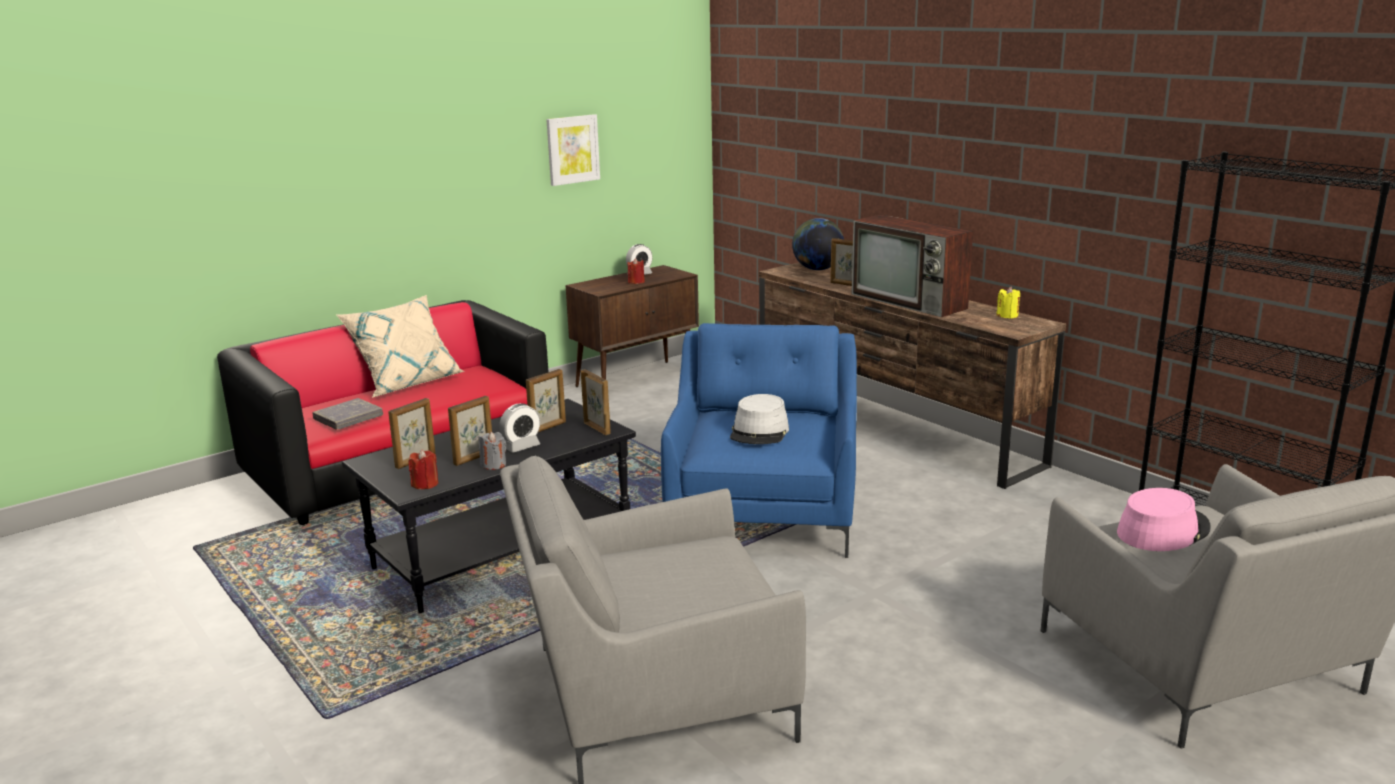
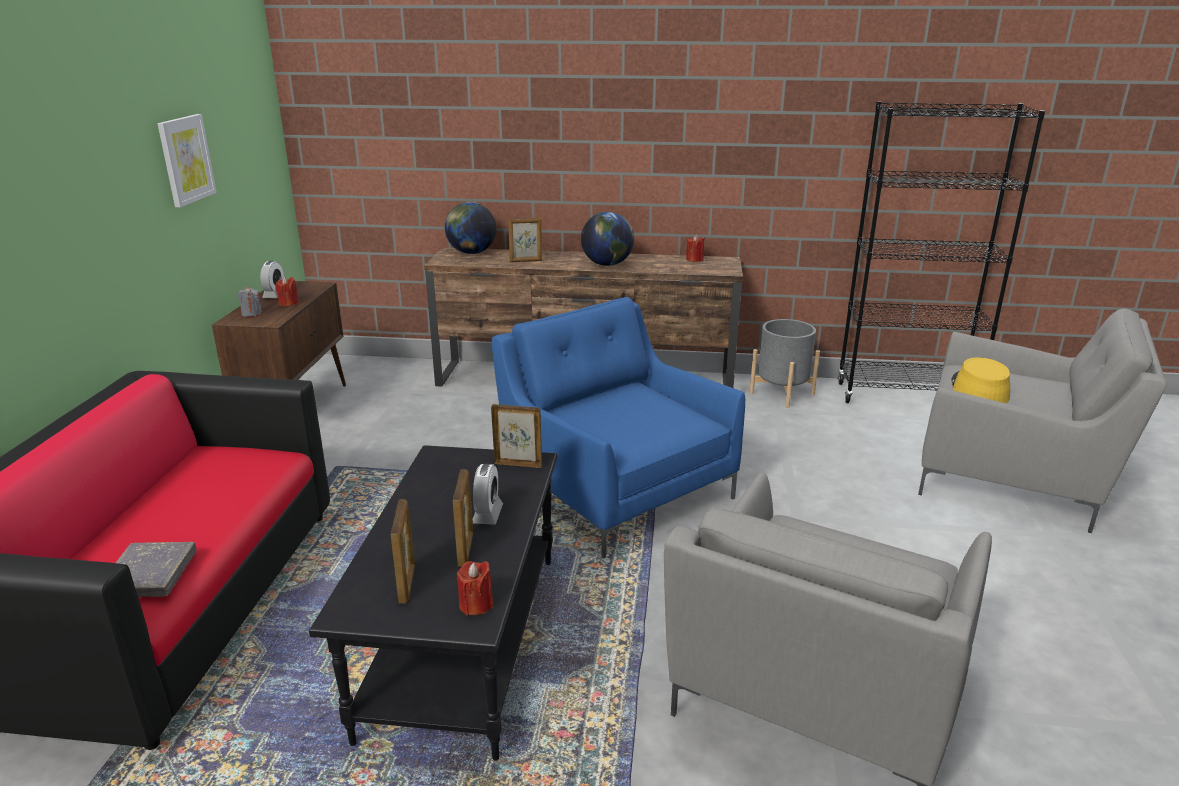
camera: 45 degrees left, 5 degrees up
beige pillow [336,295,464,398] -> none
grey candle [478,432,506,470] -> grey candle moved to [238,287,262,317]
picture frame [526,369,566,432] -> none
grey hat [730,394,789,444] -> none
television [851,215,973,317] -> globe [581,212,634,266]
yellow candle [996,287,1020,319] -> red candle [686,235,705,262]
pink hat [1117,488,1211,551] -> yellow hat [951,357,1010,403]
none -> grey planter [750,319,820,408]

